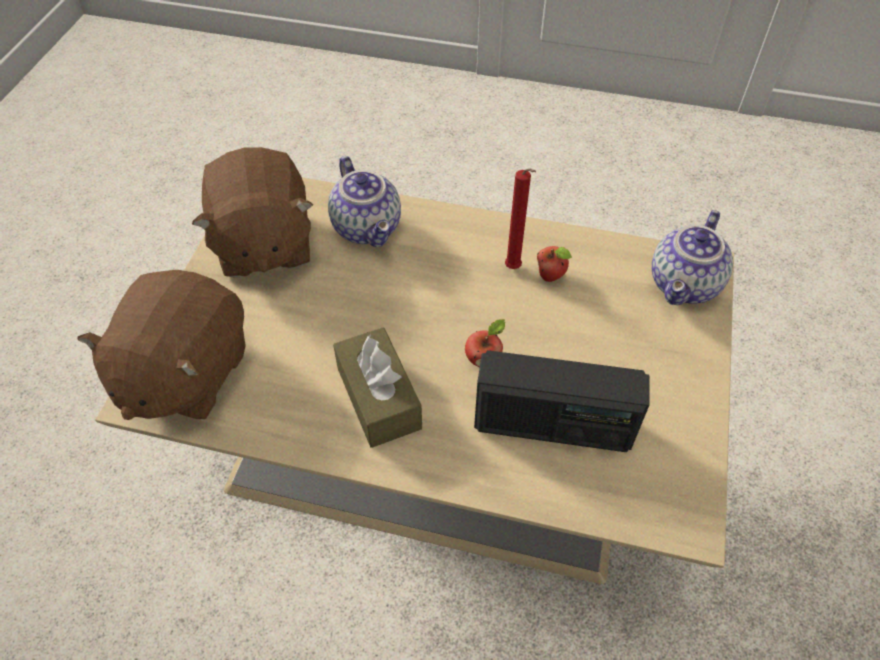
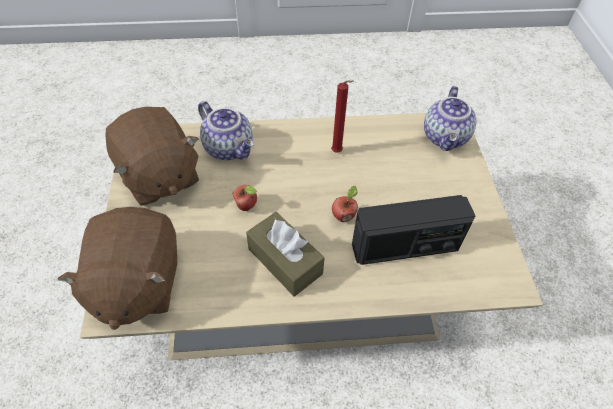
camera: 20 degrees left, 0 degrees up
apple [537,246,572,282] -> apple moved to [232,185,257,211]

